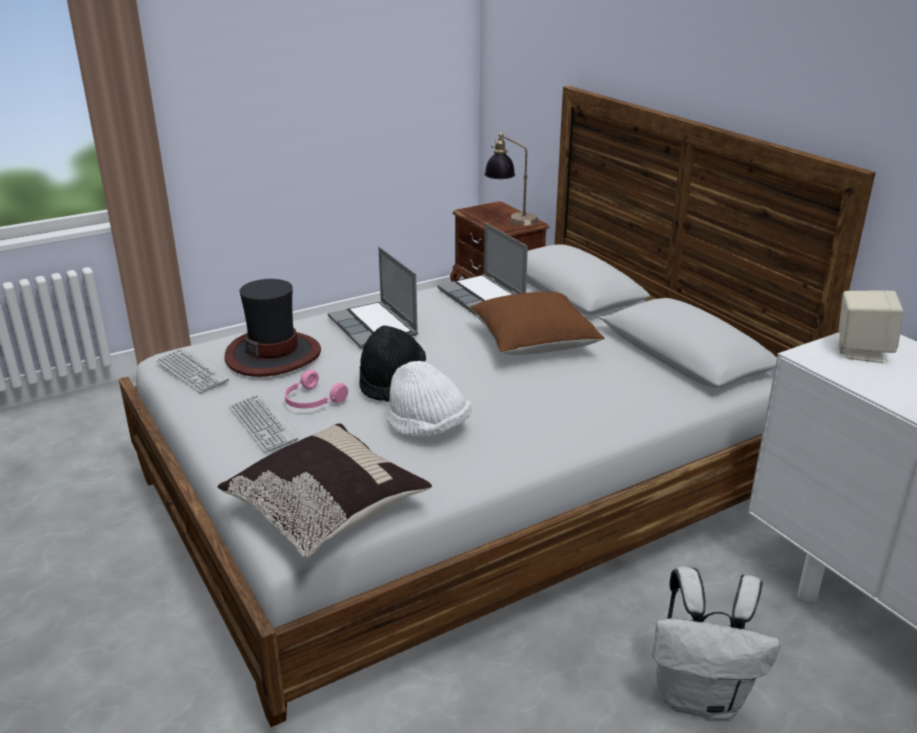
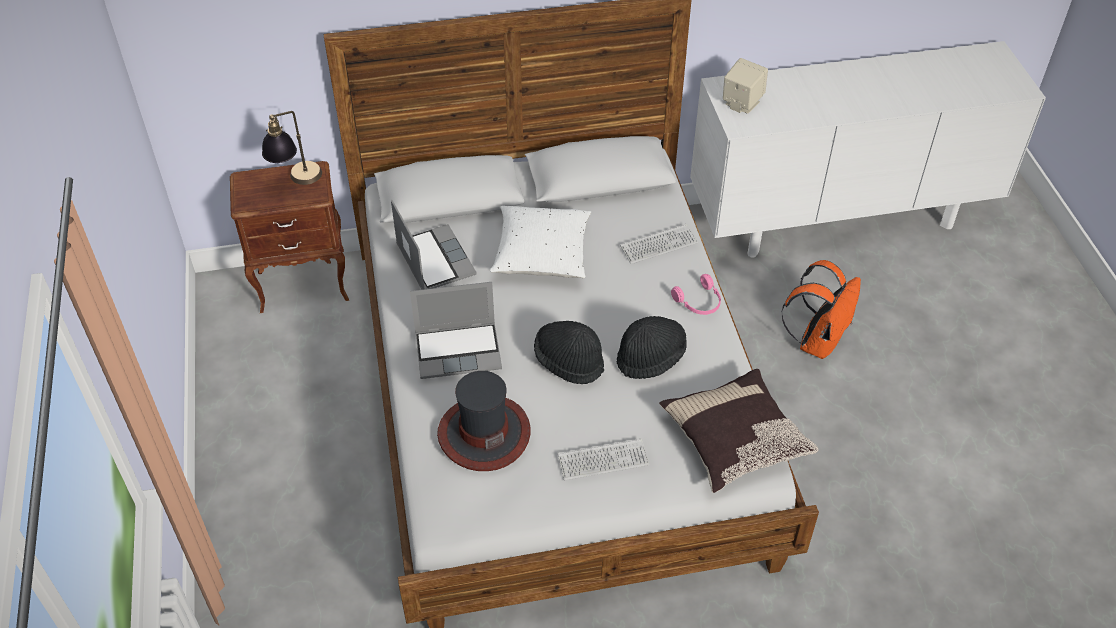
camera: 70 degrees left, 20 degrees up
keyboard [156,348,229,393] -> keyboard moved to [620,224,698,264]
pink headphones [285,370,348,409] -> pink headphones moved to [671,274,721,315]
white hat [387,361,472,437] -> black hat [617,316,687,379]
laptop [438,223,528,316] -> laptop turned 105 degrees counterclockwise [391,200,477,290]
brown pillow [470,292,605,355] -> white pillow [490,206,591,278]
white backpack [653,566,780,719] -> orange backpack [781,260,861,359]

